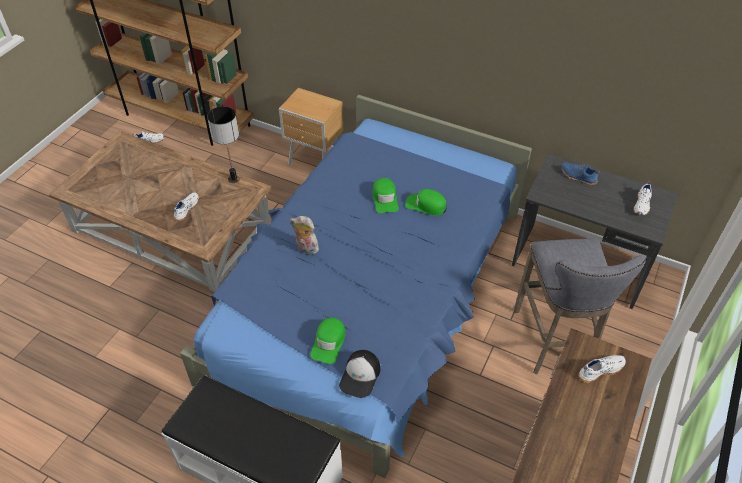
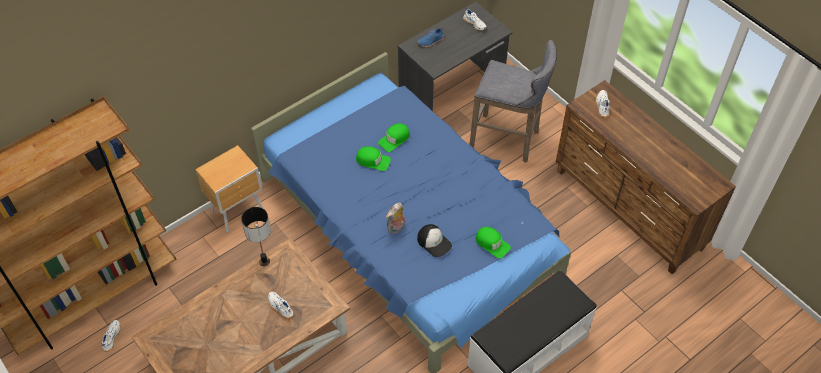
camera: 65 degrees left, 5 degrees up
cap [339,350,380,398] -> cap moved to [417,224,452,257]

